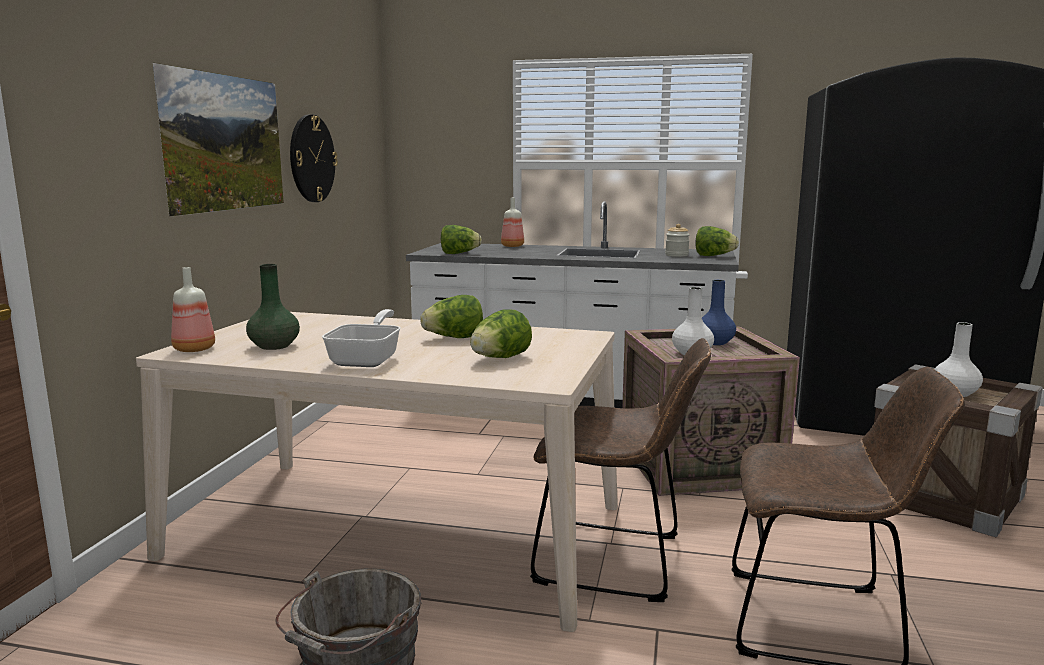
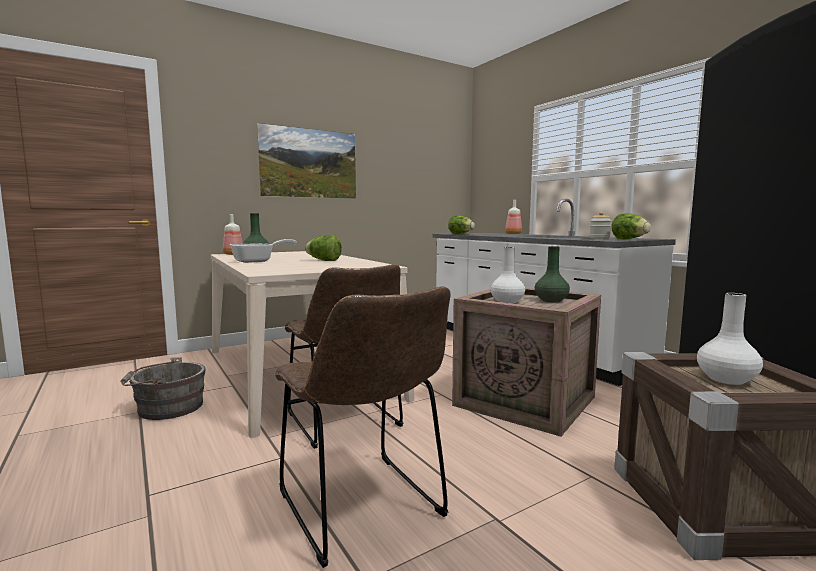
camera: 45 degrees right, 5 degrees down
wall clock [290,115,338,202] -> none
lettuce [470,309,532,358] -> none
blue vase [702,280,736,345] -> green vase [535,246,570,302]

